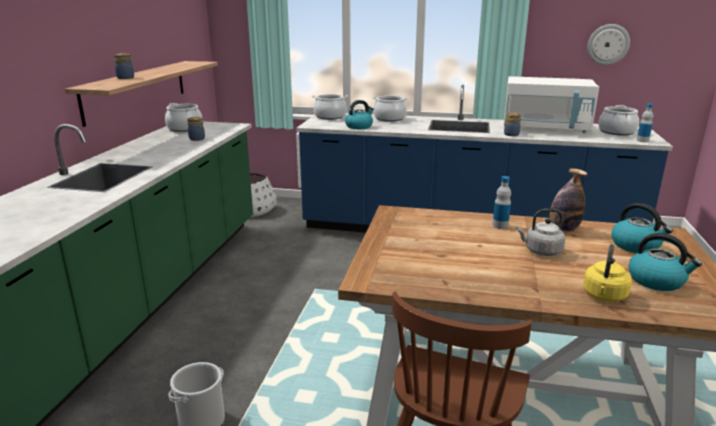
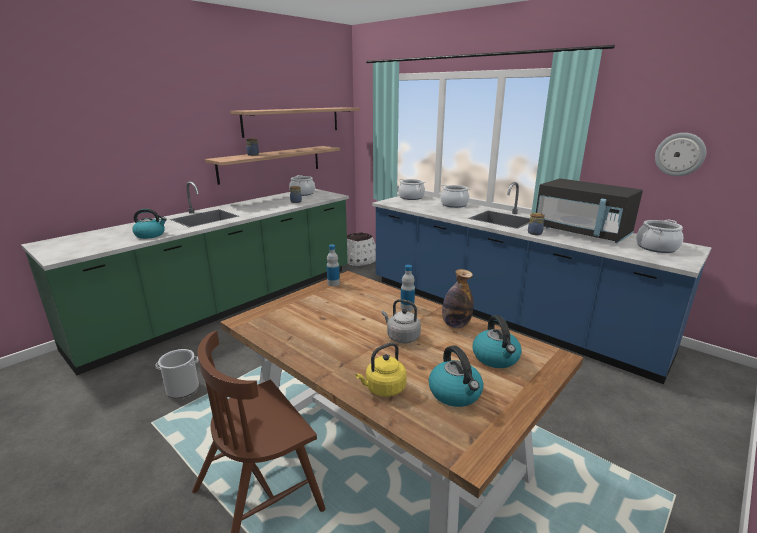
camera: 30 degrees right, 0 degrees up
kettle [345,100,374,129] -> kettle moved to [132,208,167,239]
white microwave [504,76,599,133] -> black microwave [536,179,643,243]
bottle [637,104,653,142] -> bottle moved to [327,245,340,286]
none -> shelf [230,107,360,138]

